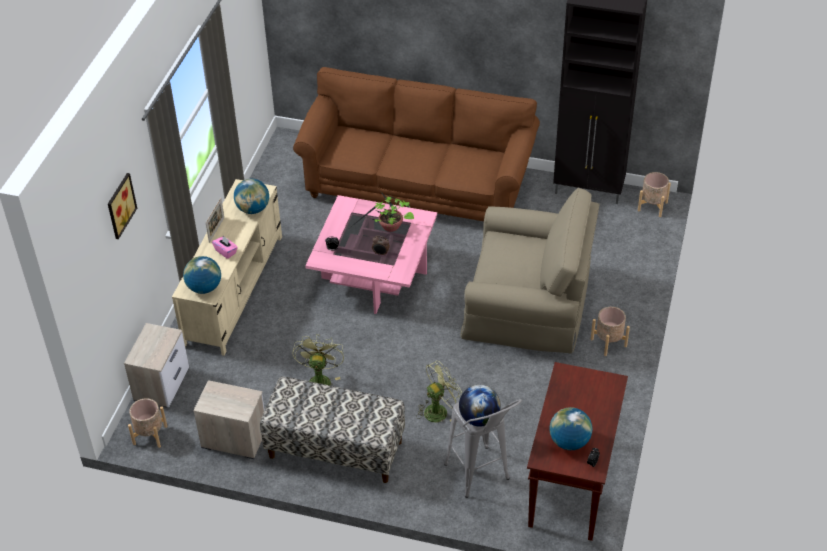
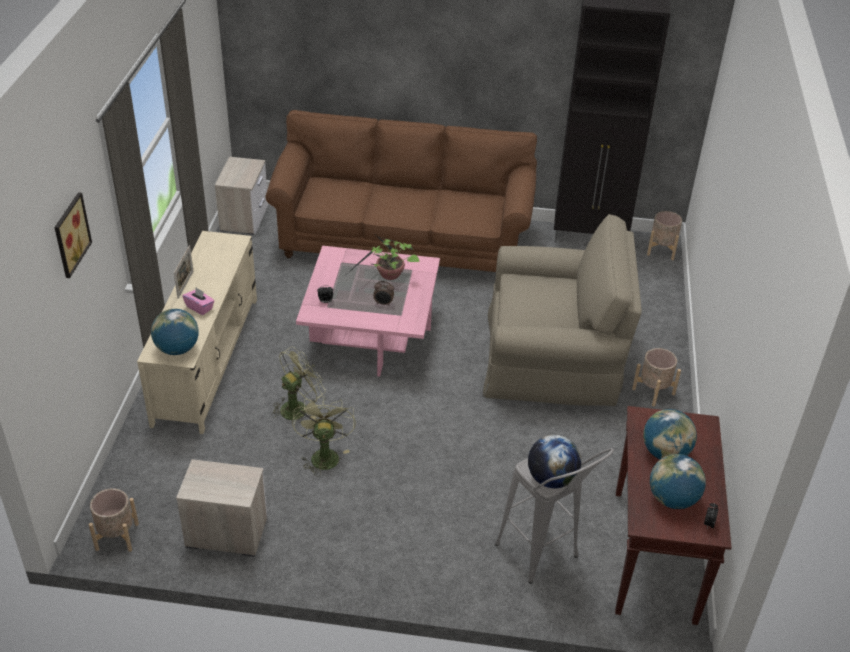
camera: 10 degrees left, 5 degrees down
nightstand [124,323,189,407] -> nightstand moved to [215,157,268,235]
globe [234,179,269,214] -> globe moved to [643,409,697,459]
bench [260,377,405,483] -> none
green fan [416,362,462,422] -> green fan moved to [271,347,326,420]

